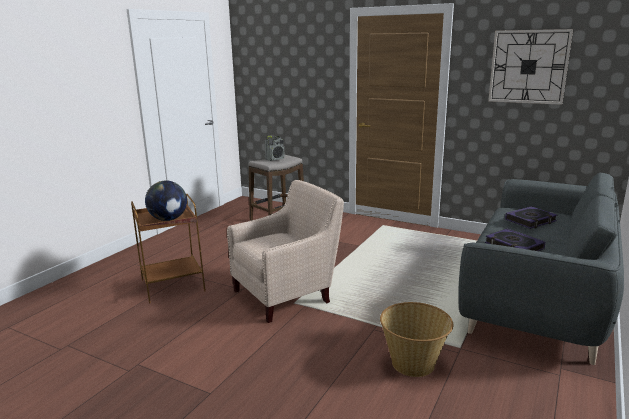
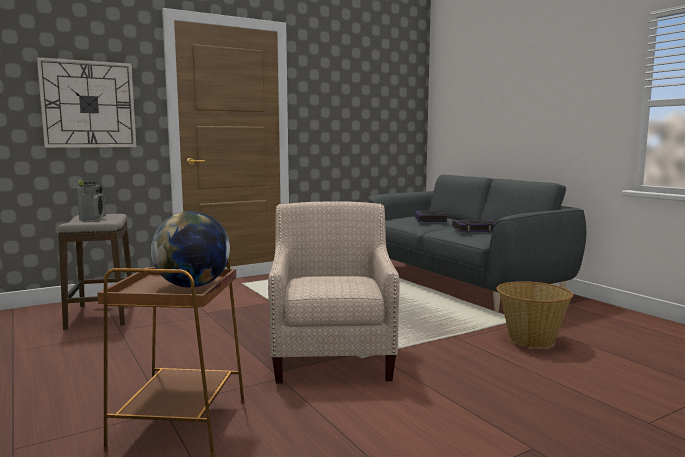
camera: 60 degrees left, 10 degrees down
wall clock [488,29,573,105] -> wall clock moved to [37,57,136,148]

